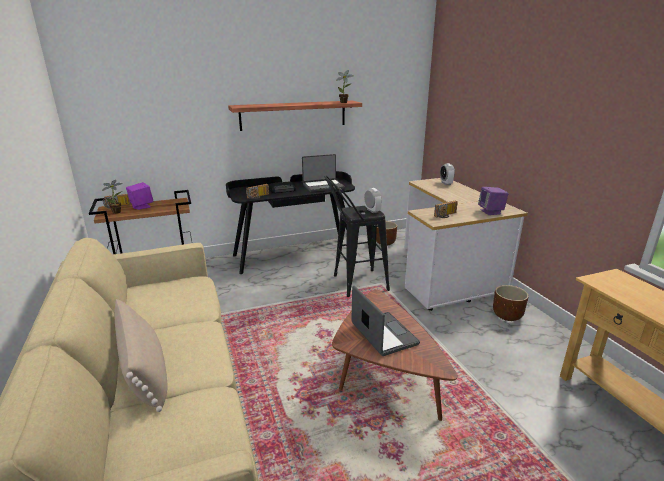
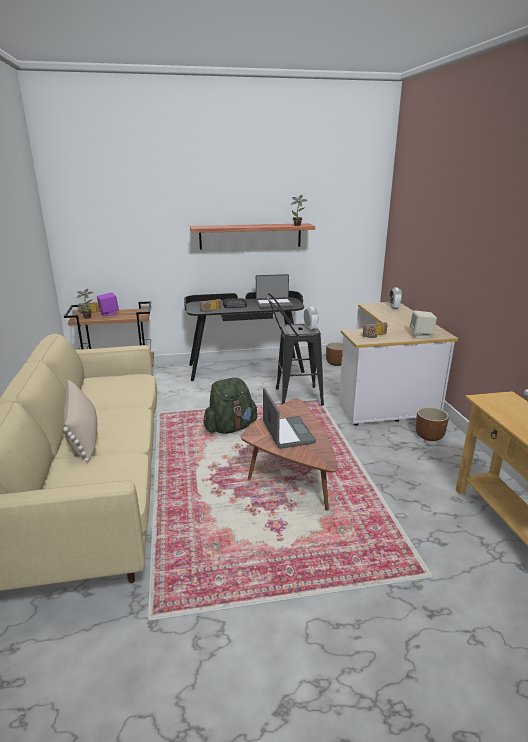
camera: 10 degrees right, 0 degrees up
purple speaker [478,187,509,215] -> beige speaker [410,310,437,338]
none -> green backpack [203,378,257,434]

